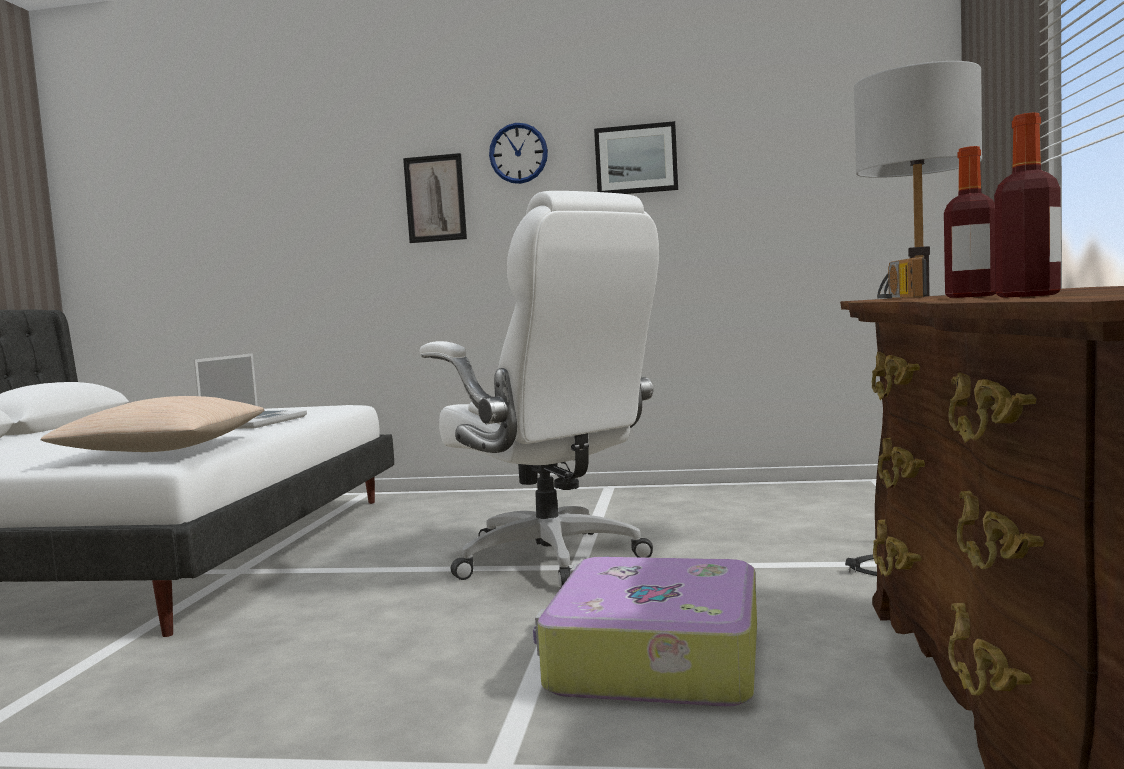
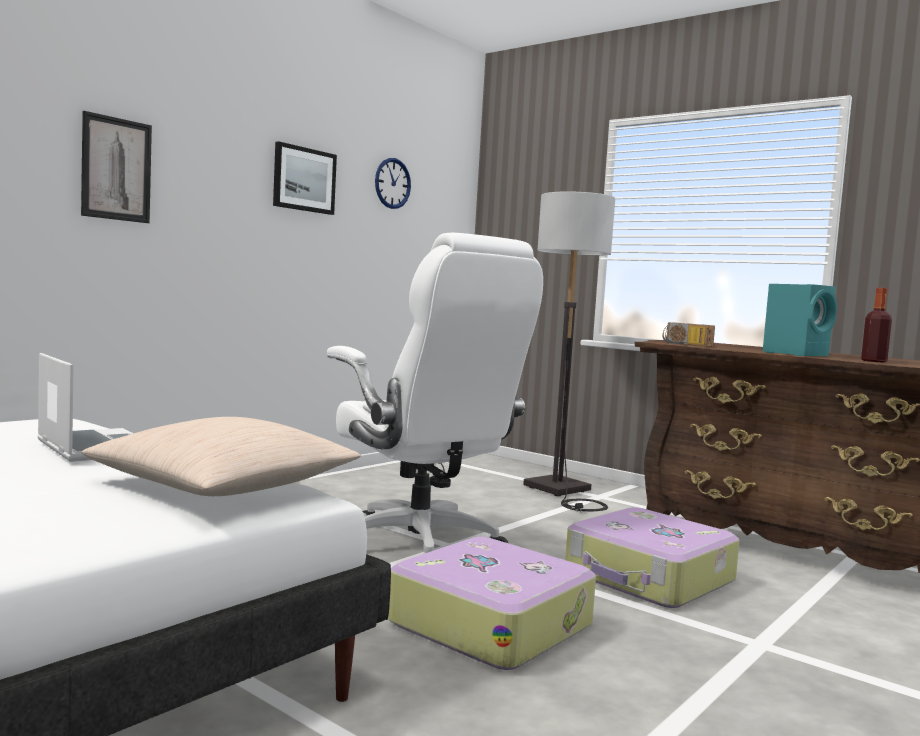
camera: 60 degrees left, 0 degrees up
white office chair [420,191,659,588] -> white office chair turned 60 degrees clockwise [327,233,543,553]
wall clock [489,123,548,184] -> wall clock moved to [375,158,411,209]
bottle [944,146,996,298] -> turquoise speaker [763,284,837,356]
none -> suitcase [388,537,596,670]

